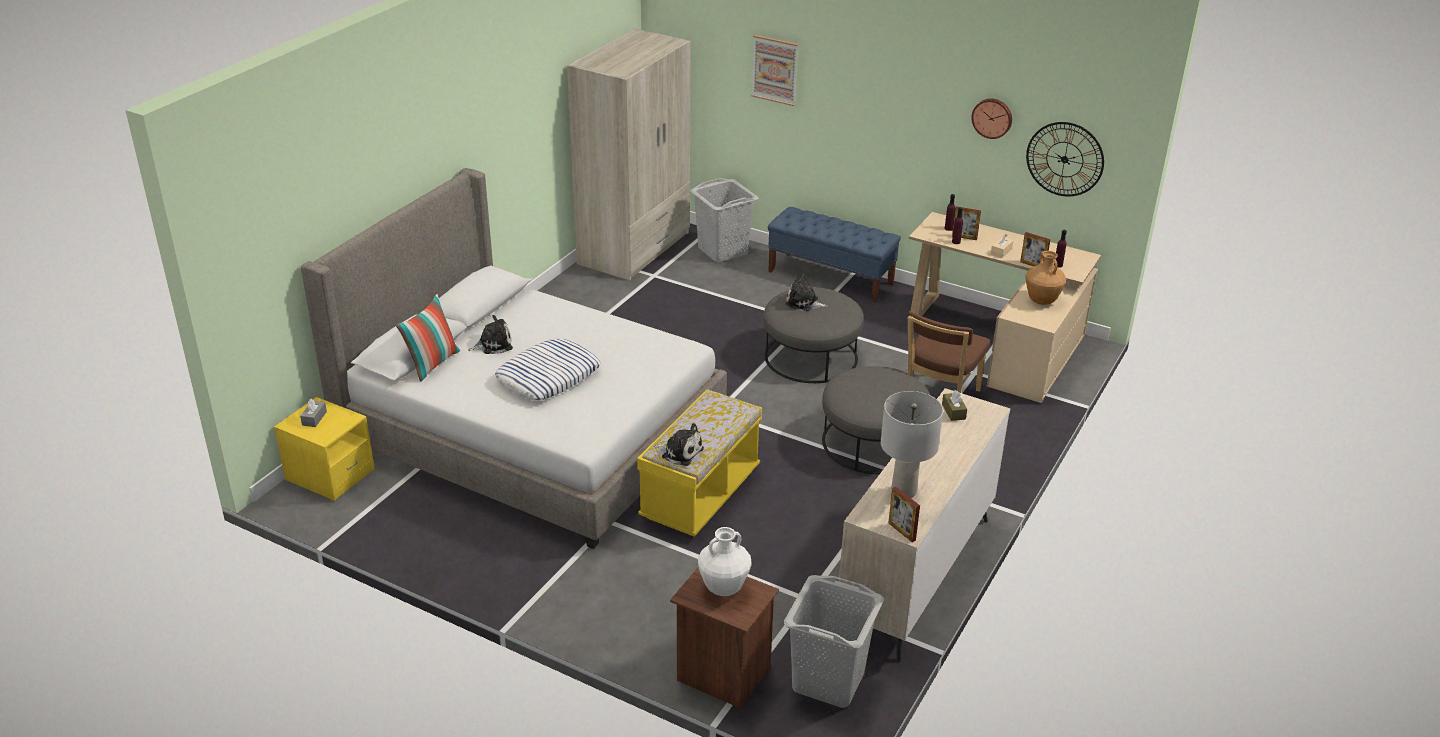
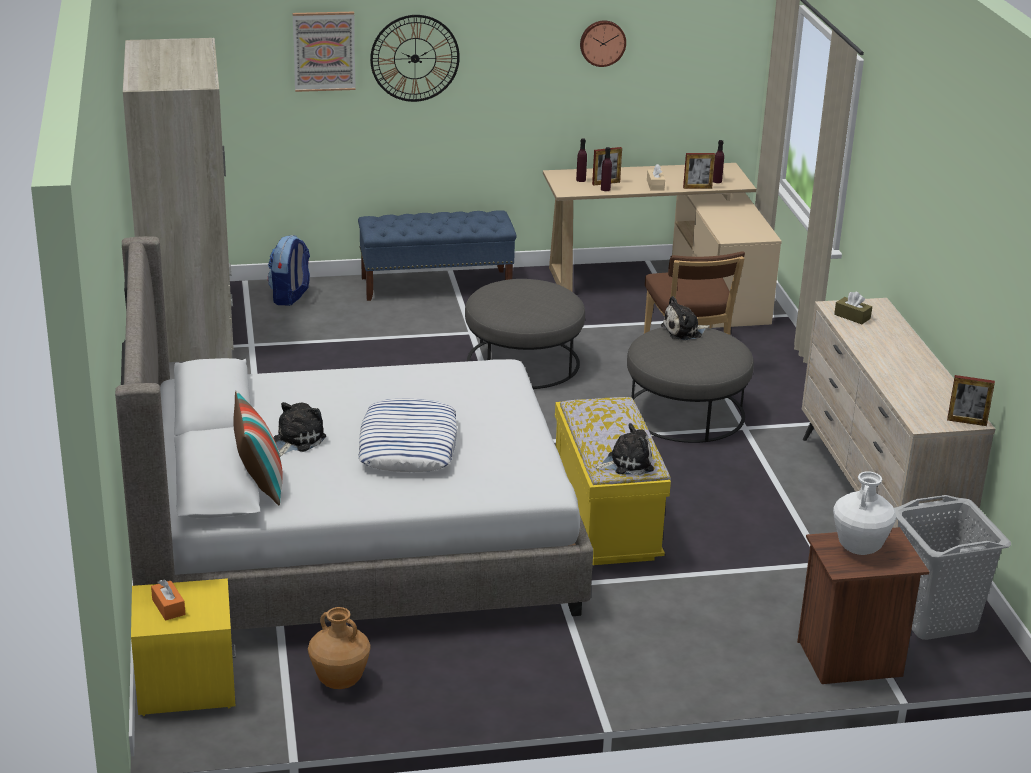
camera: 40 degrees left, 5 degrees down
grey tissue box [300,399,327,427] -> orange tissue box [151,580,185,621]
grey laundry basket [690,178,759,262] -> backpack [268,235,310,306]
plush toy [785,273,828,311] -> plush toy moved to [661,296,710,340]
grey table lamp [881,391,943,498] -> none
wall clock [1026,122,1104,197] -> wall clock moved to [370,15,460,102]
brown vase [1026,251,1066,305] -> brown vase moved to [308,607,370,689]

